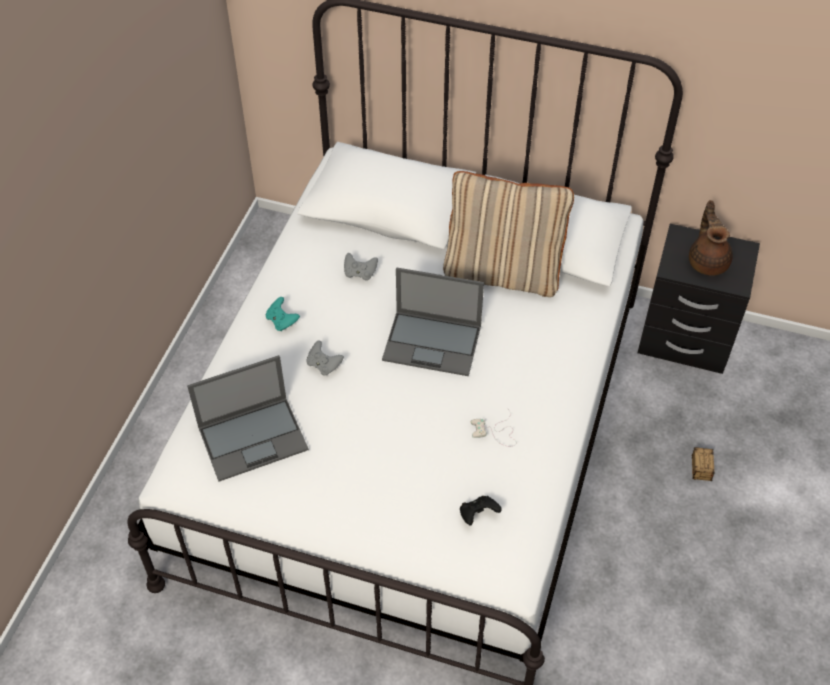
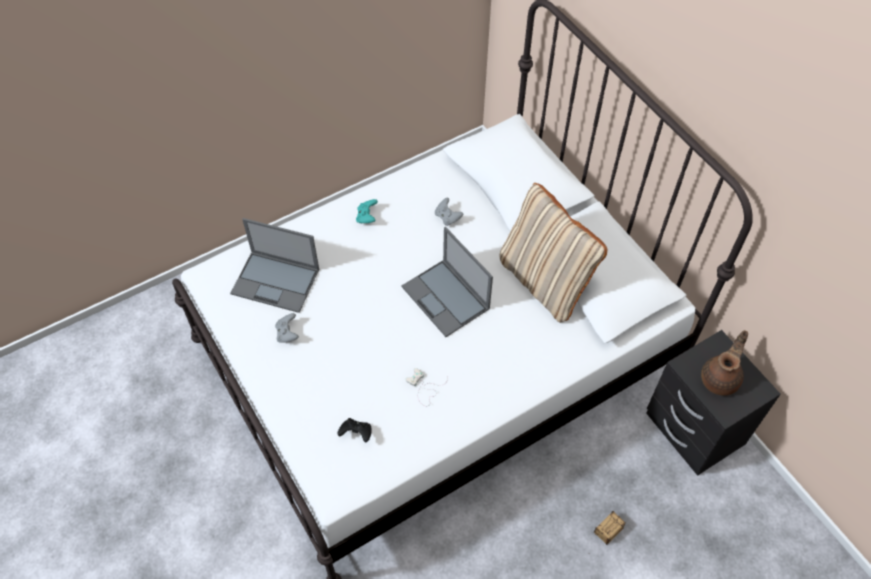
camera: 40 degrees right, 5 degrees up
grey game controller [306,340,344,376] -> grey game controller moved to [275,313,299,343]

